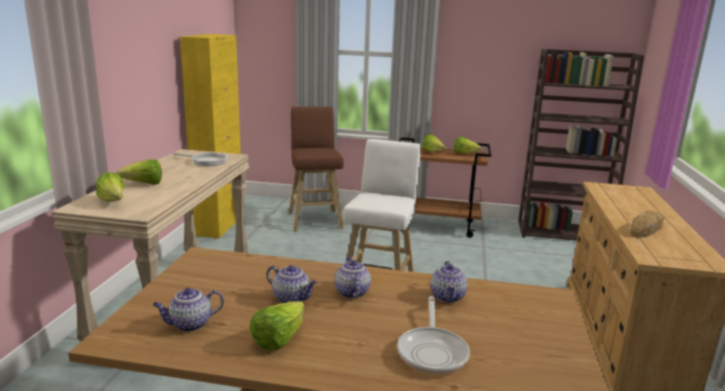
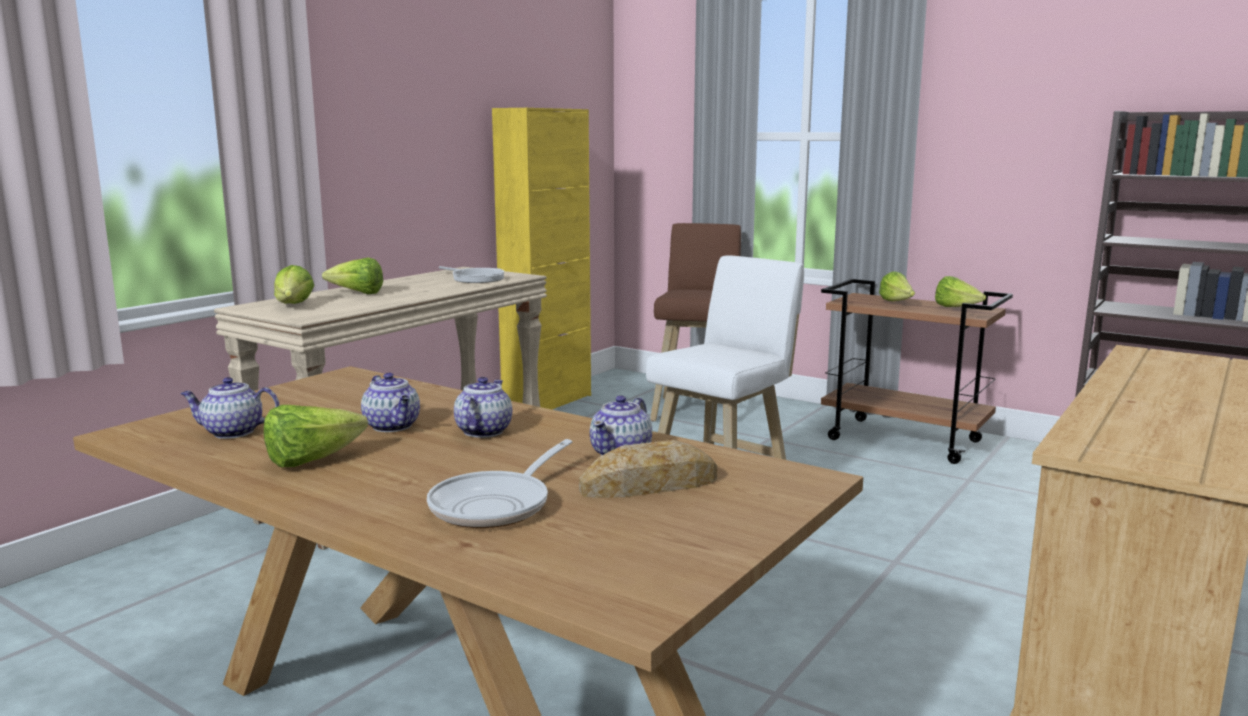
camera: 25 degrees right, 5 degrees down
bread [630,210,664,238] -> bread moved to [579,440,717,498]

